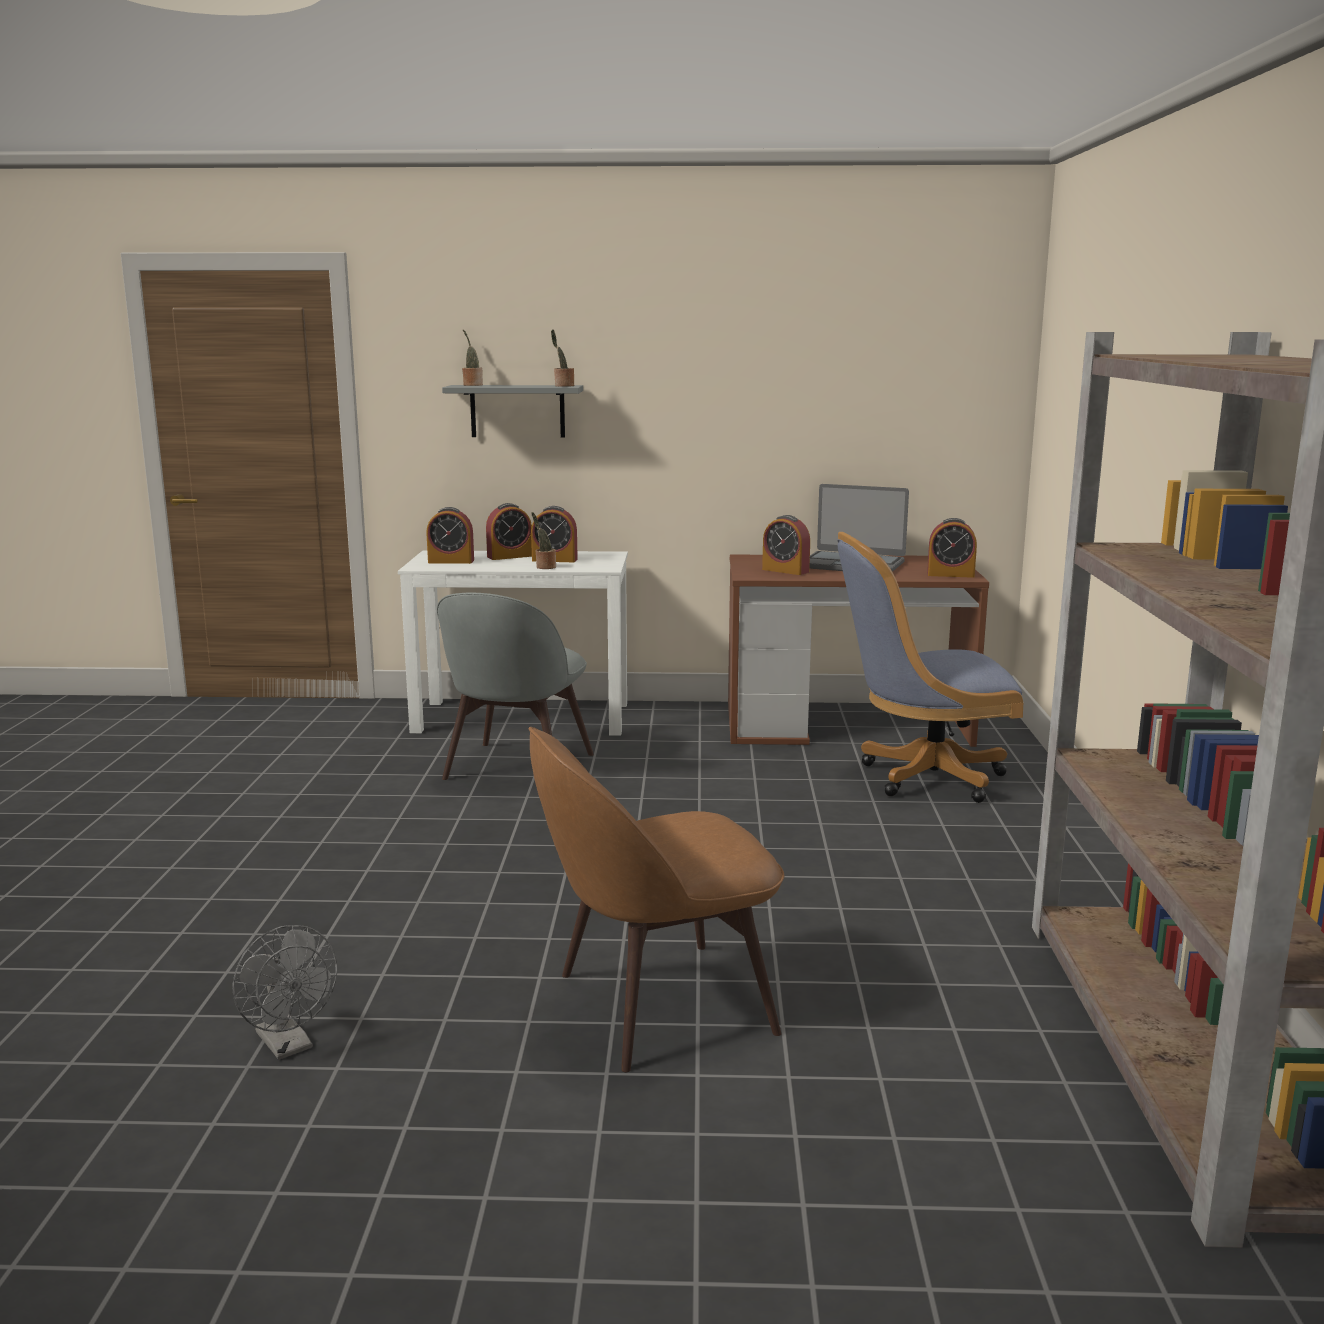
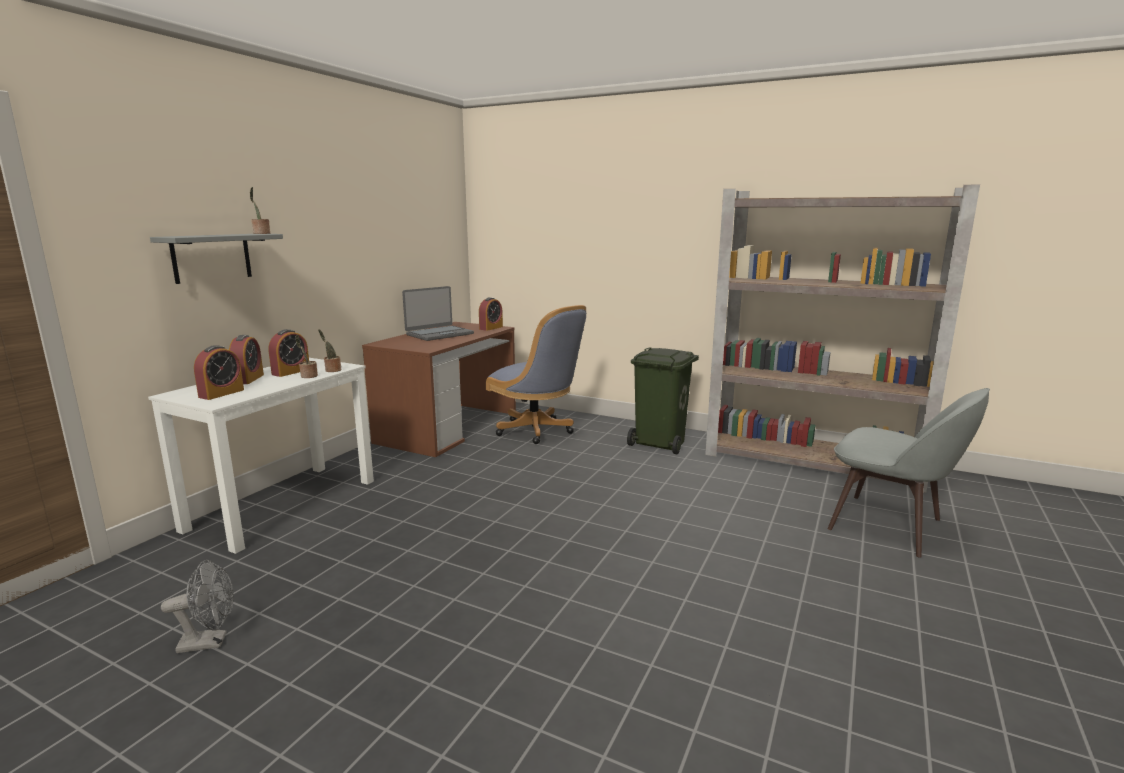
camera: 65 degrees left, 0 degrees up
grey fan [232,925,337,1060] -> grey fan moved to [161,560,234,653]
grey chair [437,593,594,780] -> grey chair moved to [827,388,990,558]
potted plant [462,329,483,386] -> potted plant moved to [318,329,341,372]
brown chair [528,727,784,1072] -> none
alarm clock [762,515,810,575] -> none
blue office chair [837,532,1023,803] -> blue office chair turned 60 degrees counterclockwise [486,305,586,444]
none -> green trash can [627,347,699,454]

